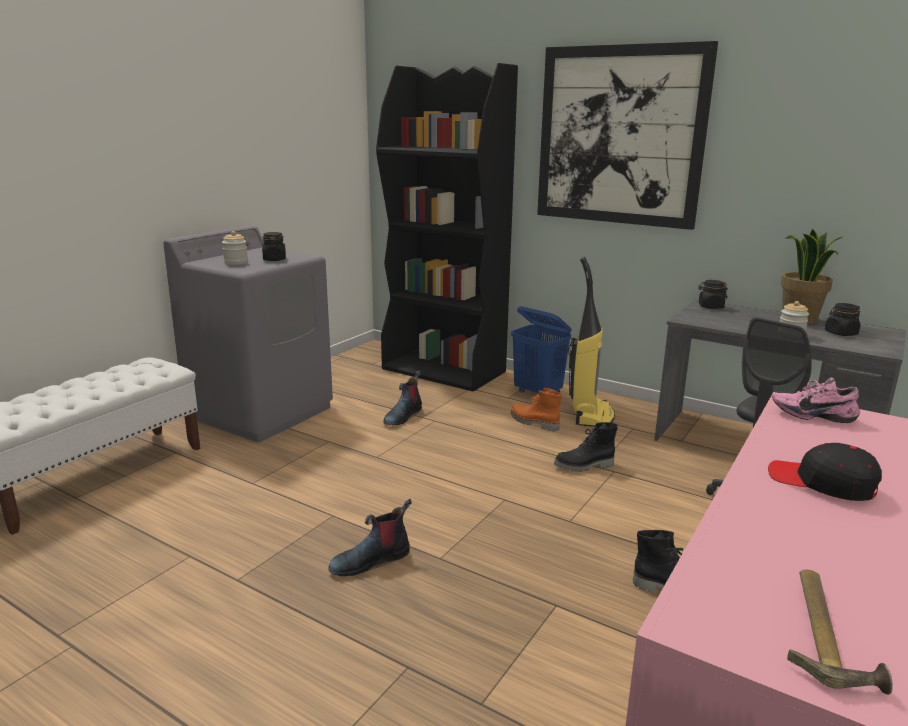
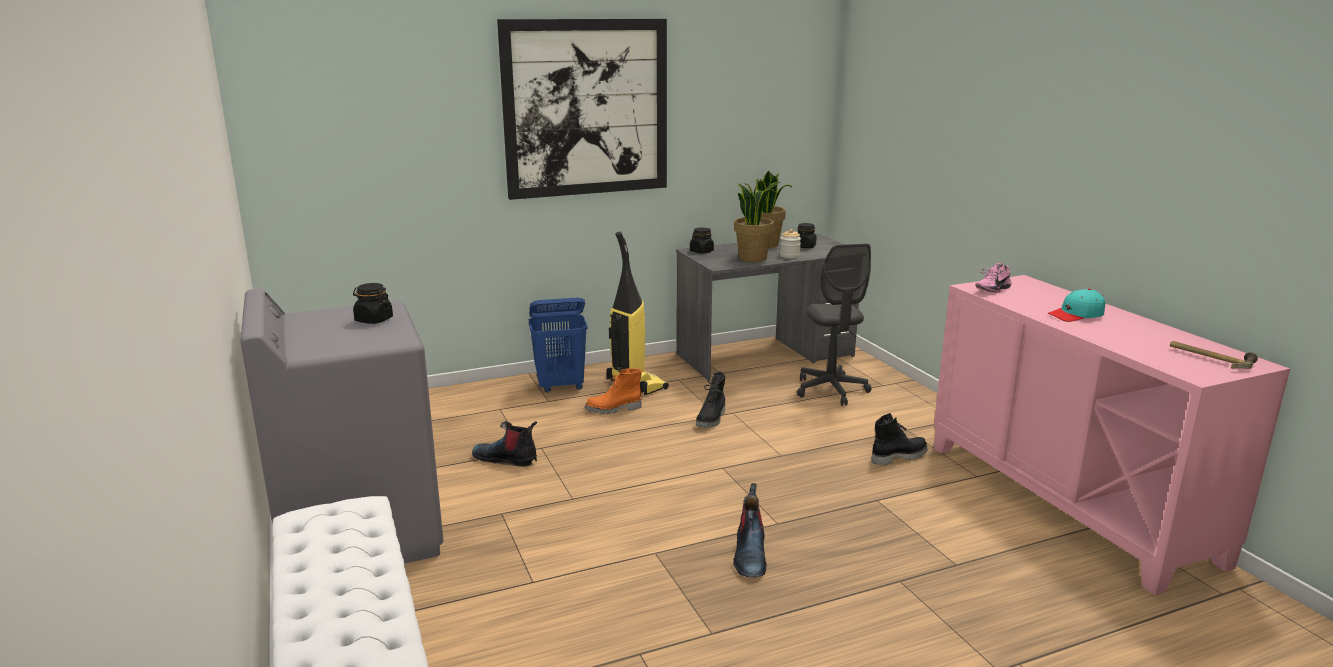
camera: 55 degrees left, 0 degrees up
jar [222,231,248,265] -> none
black bookcase [376,63,518,392] -> none
boot [383,370,422,425] -> boot turned 135 degrees clockwise [472,421,537,467]
black cap [768,443,882,501] -> turquoise cap [1047,289,1105,322]
none -> potted plant [734,181,780,262]

